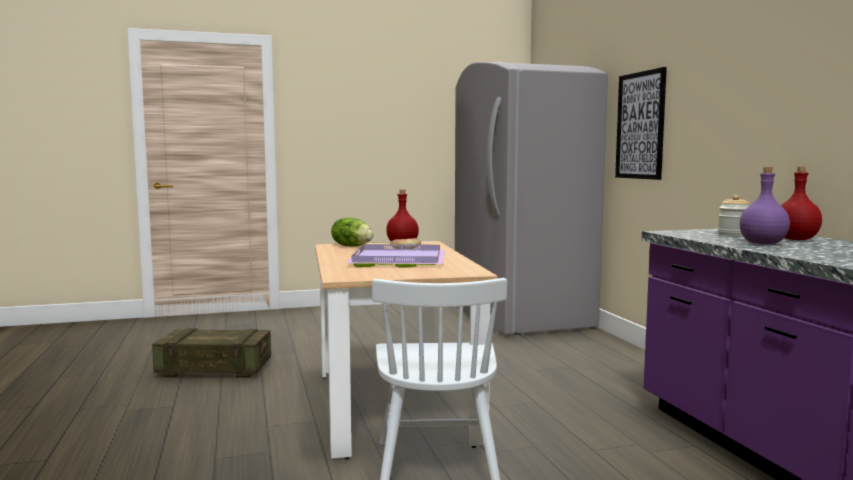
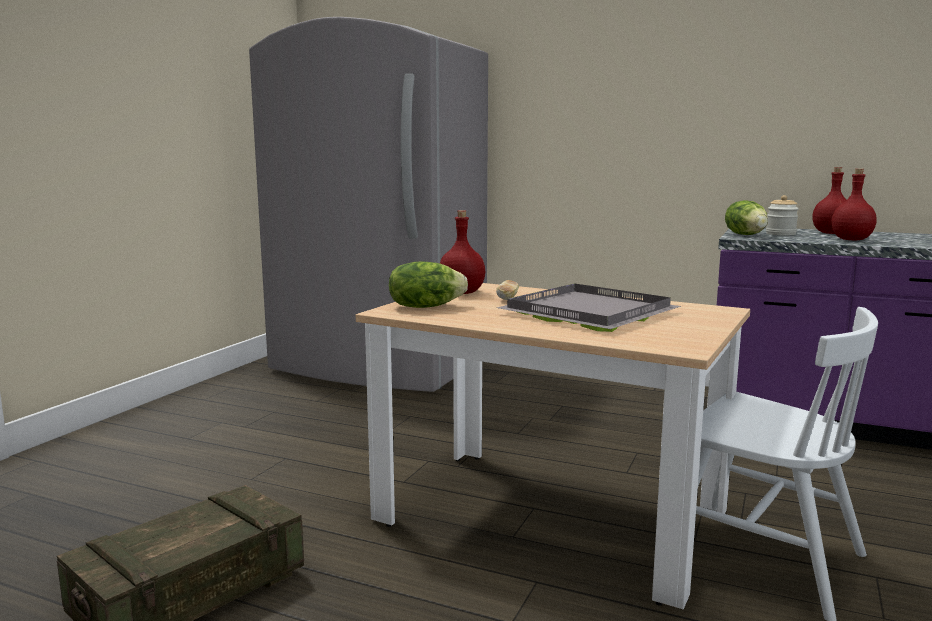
camera: 50 degrees left, 5 degrees up
purple tray [346,244,445,268] -> grey tray [497,283,681,332]
picture [615,67,667,180] -> none
purple bottle [739,167,790,245] -> red bottle [831,169,877,240]
none -> lettuce [725,200,768,235]

